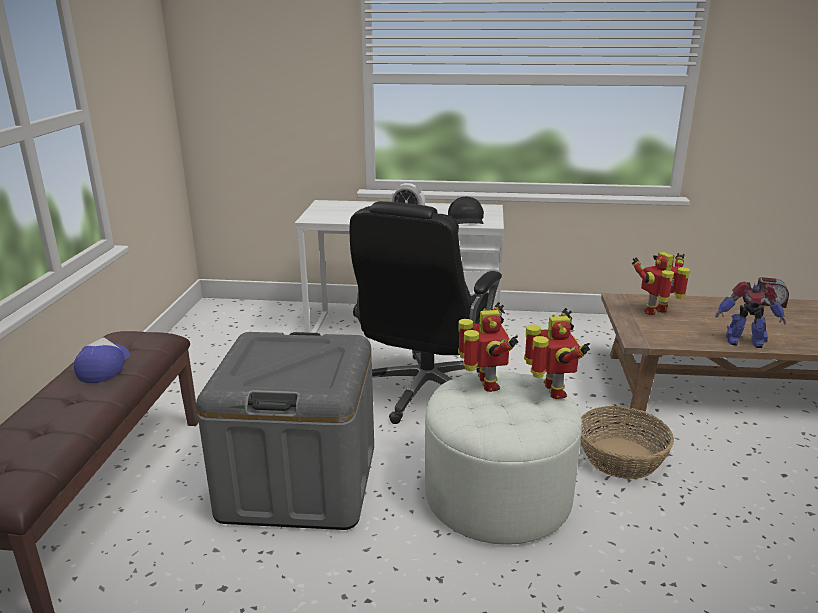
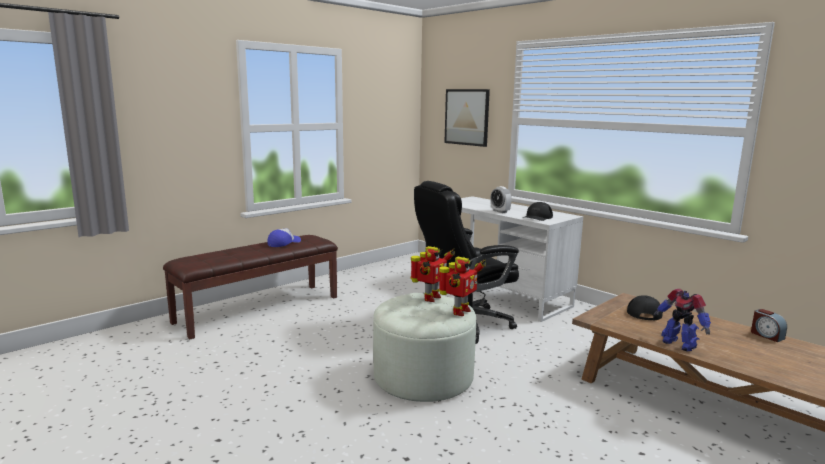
camera: 40 degrees right, 10 degrees down
grey storage box [196,332,374,530] -> none
basket [580,406,674,479] -> none
toy robot [632,252,690,315] -> black cap [627,295,663,321]
none -> picture [444,89,490,147]

